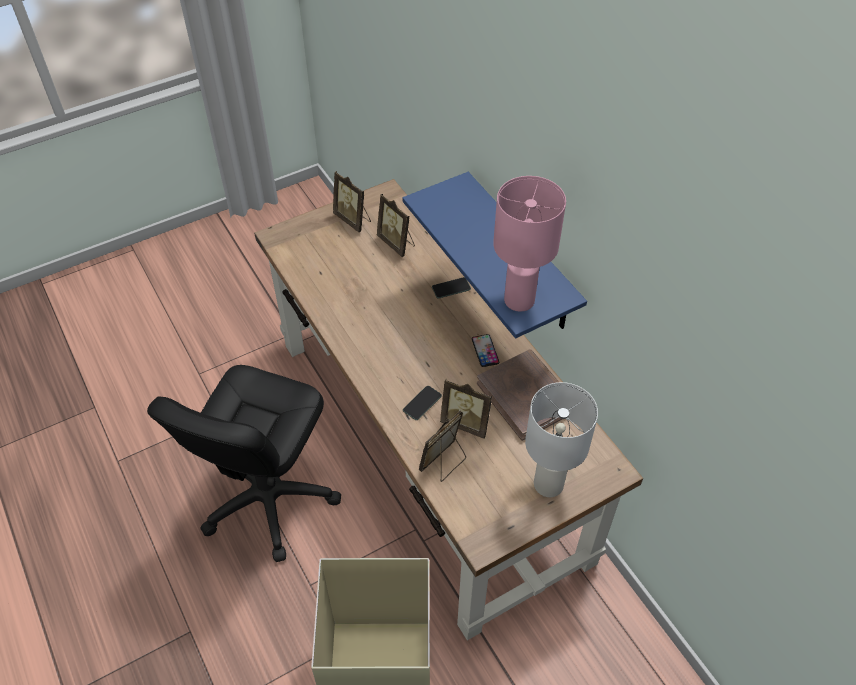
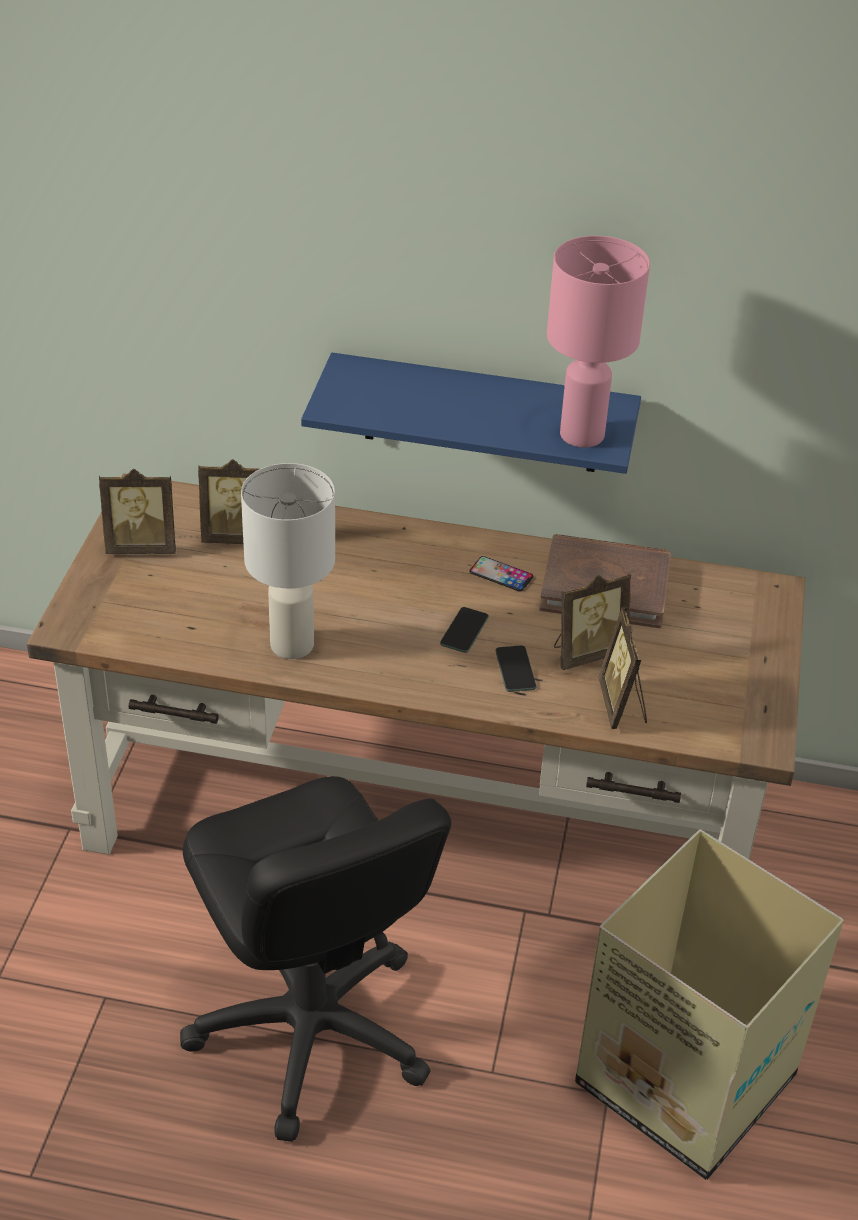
camera: 50 degrees left, 10 degrees down
phone [432,277,471,298] -> phone moved to [440,607,489,653]
white table lamp [525,382,598,497] -> white table lamp moved to [241,463,335,659]

